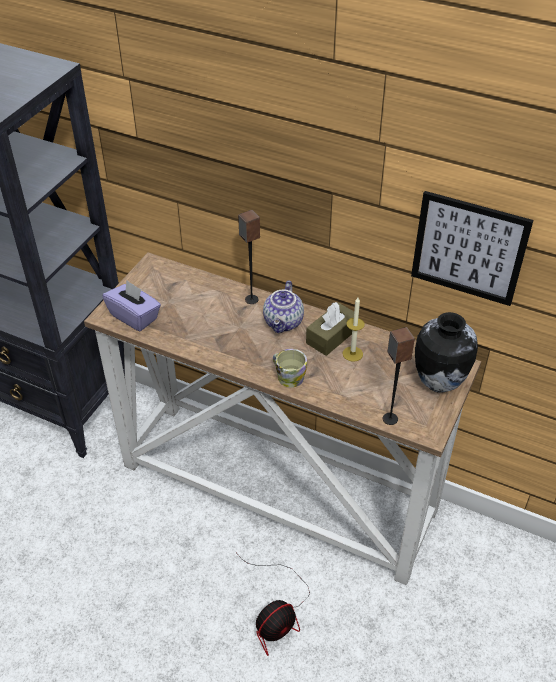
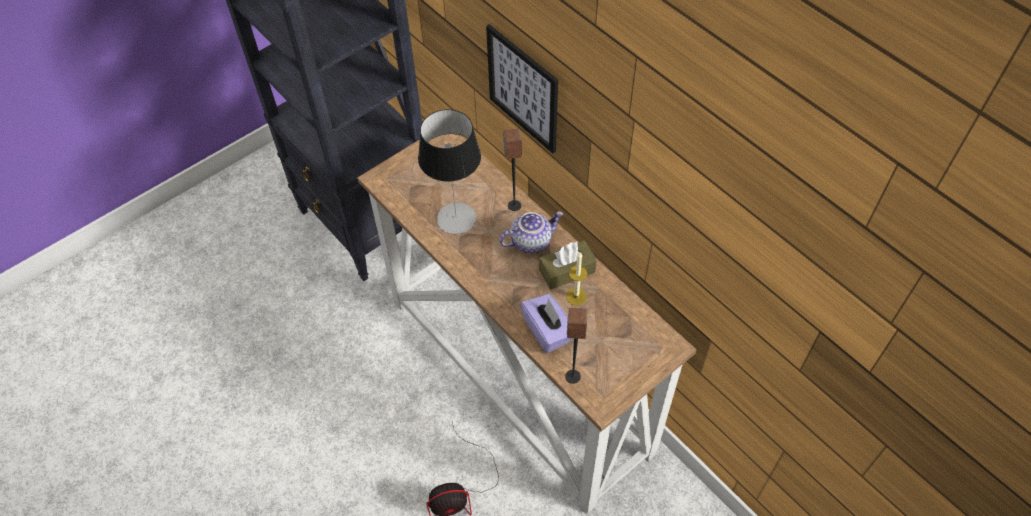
camera: 25 degrees right, 10 degrees up
purple tissue box [103,280,161,331] -> purple tissue box moved to [520,294,572,353]
teapot [263,280,304,333] -> teapot turned 150 degrees counterclockwise [499,211,563,253]
mug [273,349,307,388] -> none
picture [411,191,534,306] -> picture moved to [486,24,558,153]
vase [415,312,478,393] -> none
none -> table lamp [418,109,481,234]

